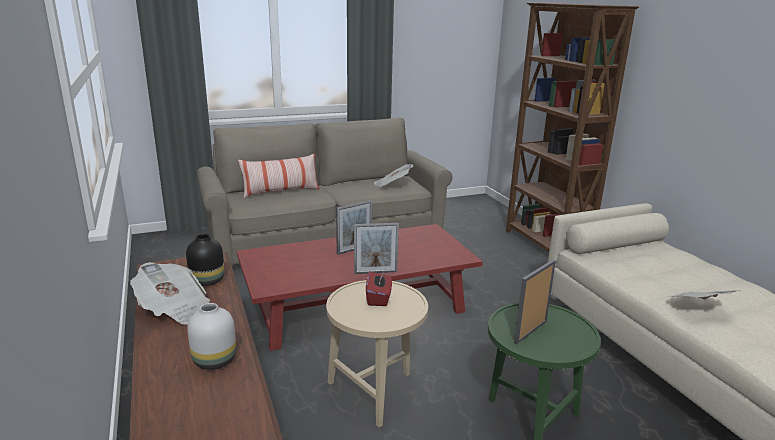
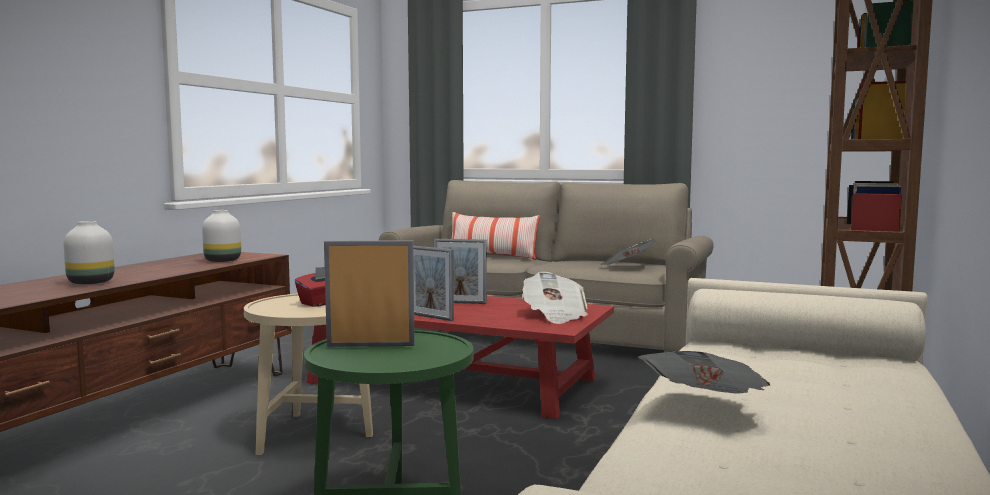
camera: 45 degrees right, 15 degrees down
newspaper [130,262,210,325] -> newspaper moved to [522,272,588,324]
black vase [186,234,224,286] -> white vase [202,210,241,262]

